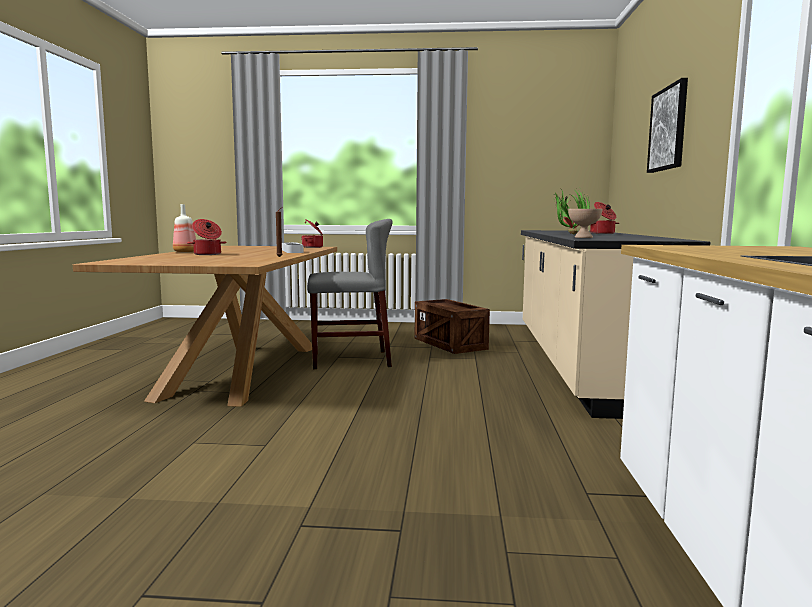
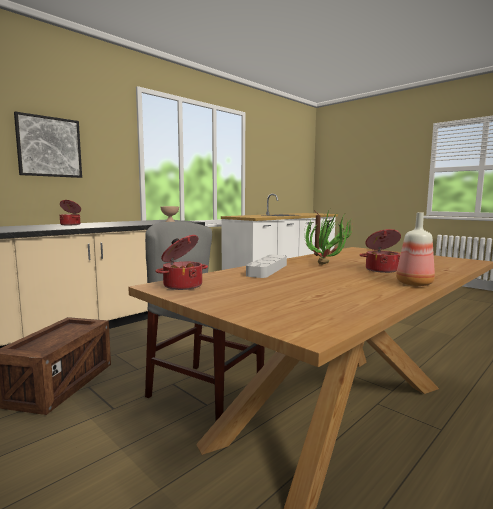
camera: 140 degrees left, 0 degrees up
potted plant [553,189,590,235] -> potted plant moved to [304,209,353,265]

